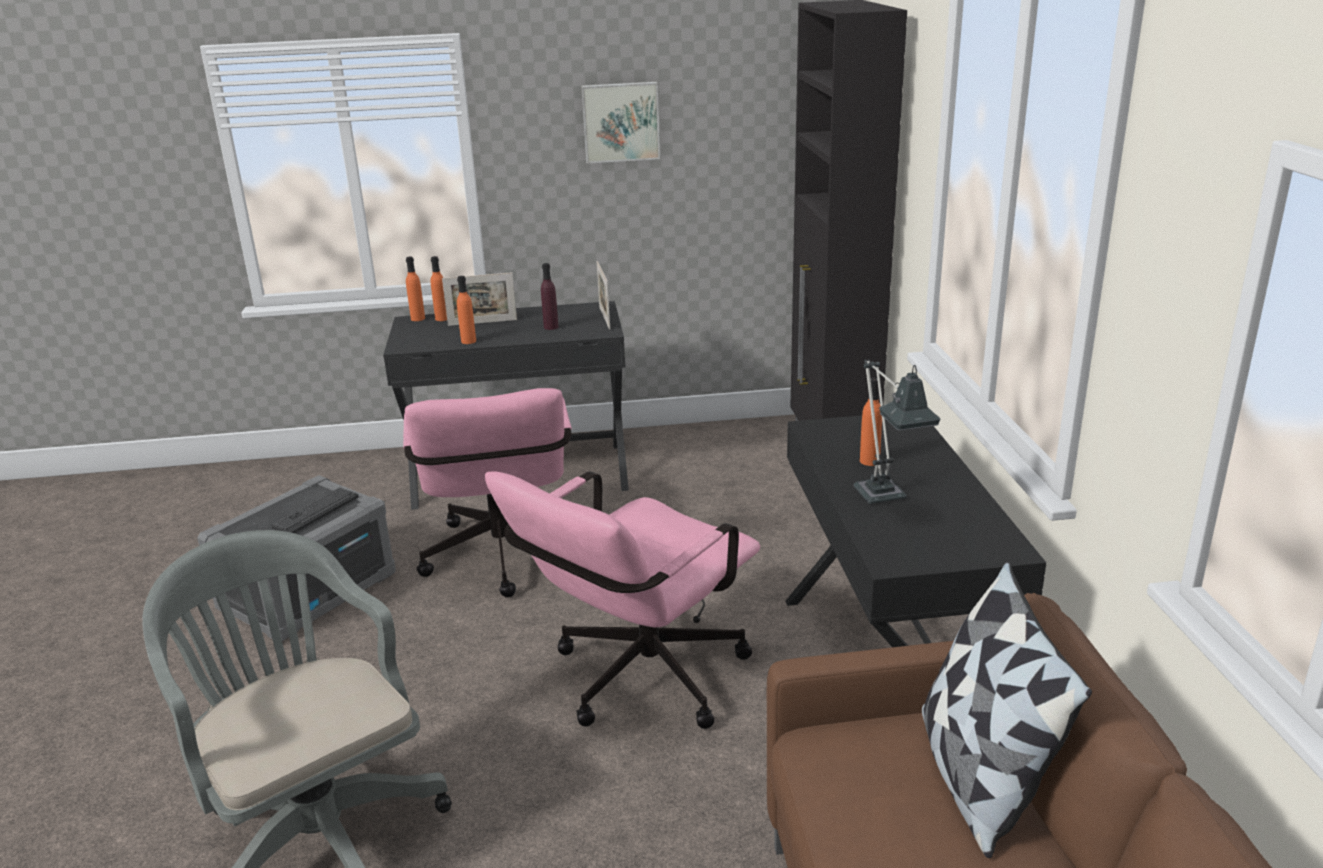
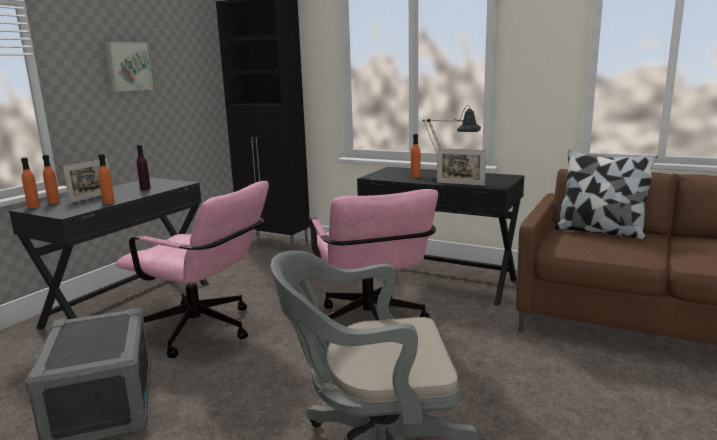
camera: 55 degrees left, 10 degrees down
keyboard [271,487,359,533] -> none
picture frame [596,261,610,329] -> picture frame moved to [437,148,486,186]

